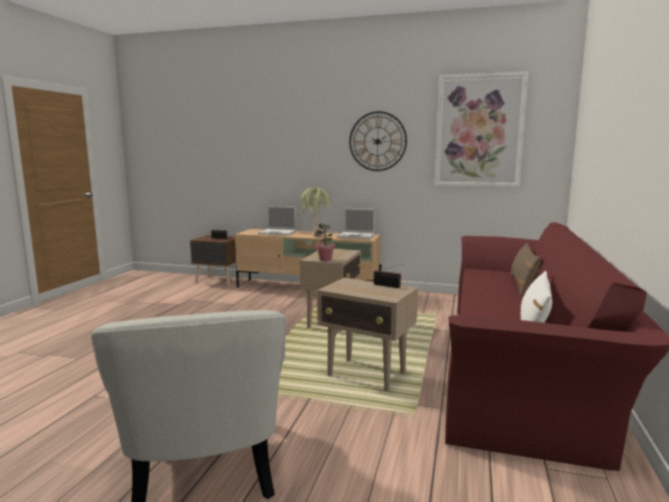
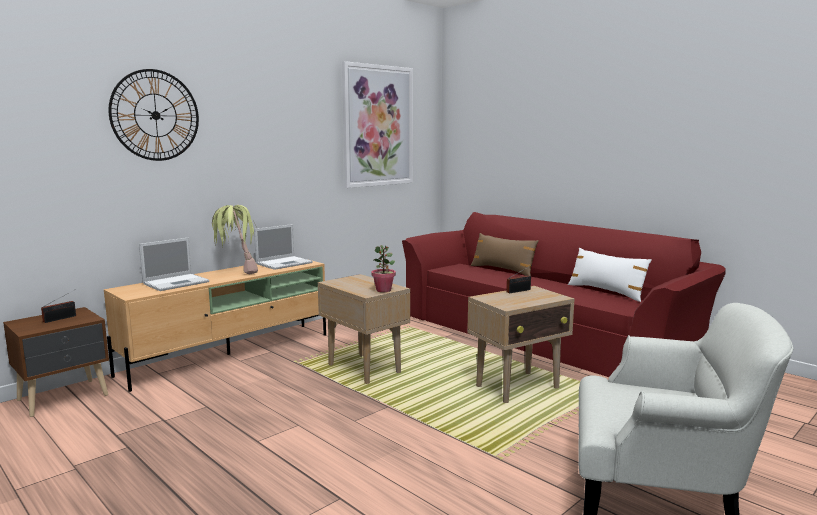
camera: 60 degrees left, 0 degrees up
wall clock [349,111,407,171] -> wall clock moved to [108,69,199,161]

